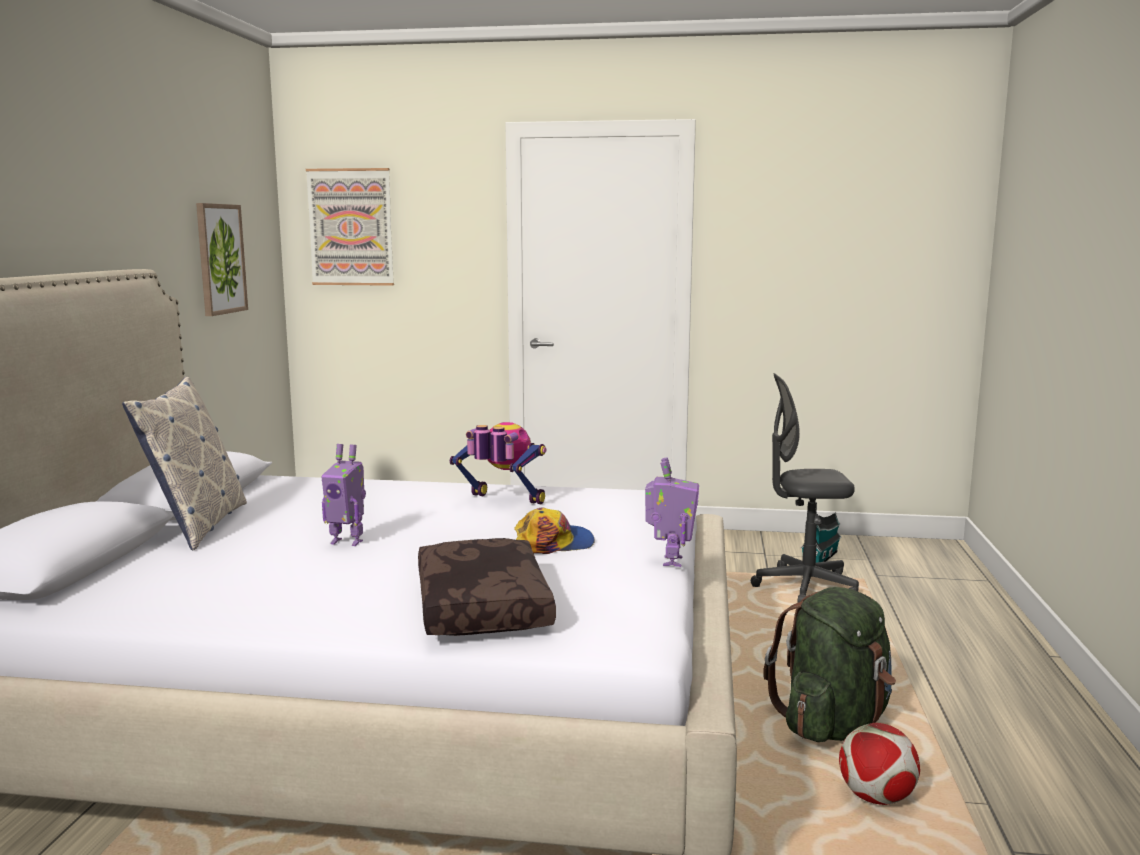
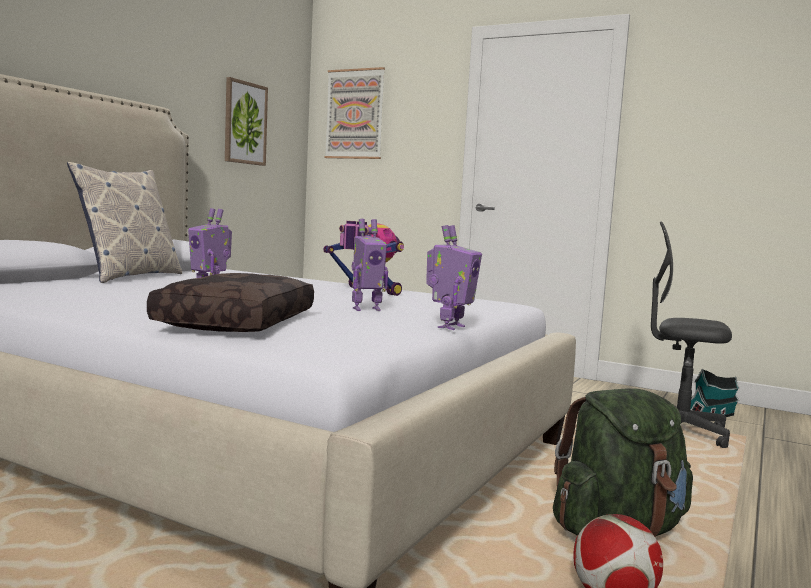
camera: 20 degrees right, 5 degrees down
cap [514,507,595,554] -> toy robot [352,219,388,311]

